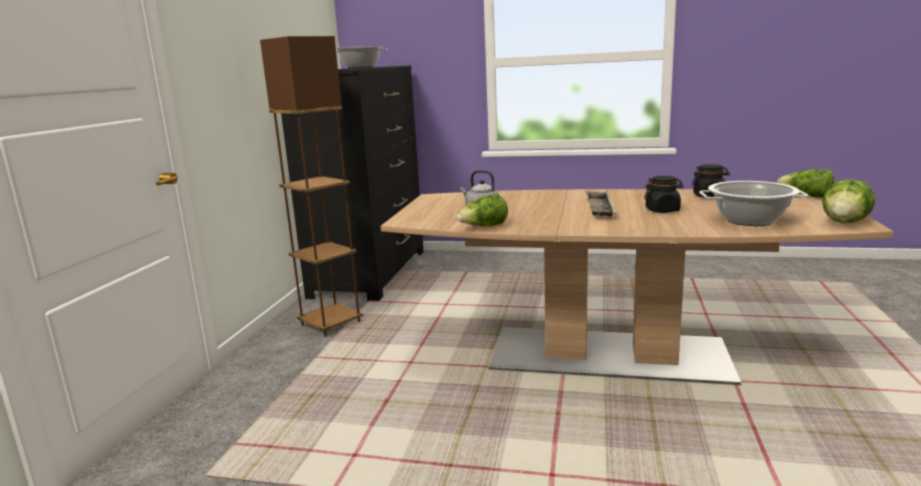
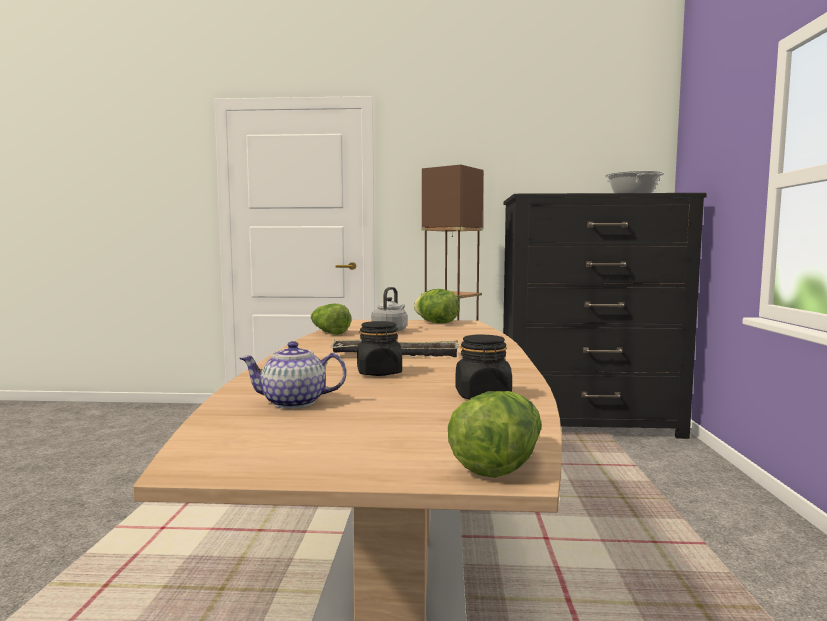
camera: 80 degrees right, 10 degrees down
cooking pot [699,181,809,226] -> teapot [239,341,346,409]
lettuce [822,179,875,223] -> lettuce moved to [414,289,459,324]

